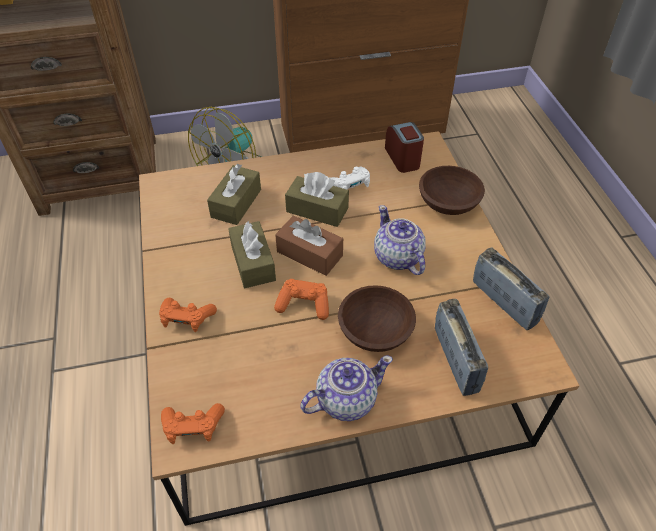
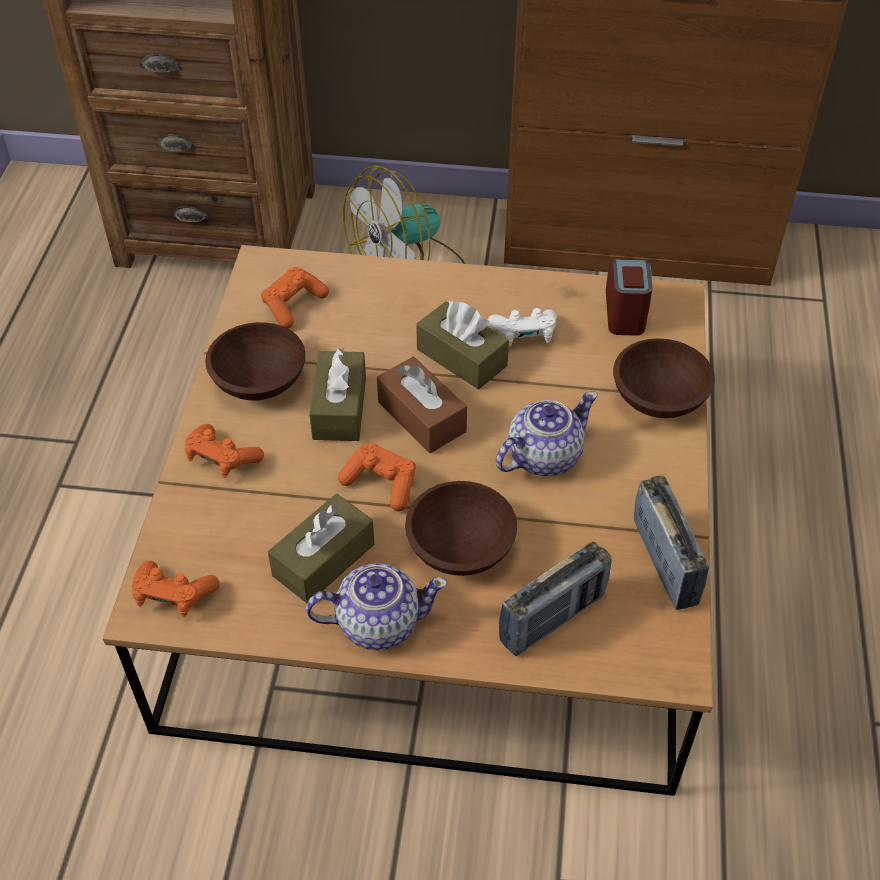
camera: 20 degrees right, 0 degrees up
brown tissue box [207,164,261,225] -> brown tissue box moved to [268,494,374,603]
teapot [374,205,426,275] -> teapot turned 60 degrees clockwise [495,391,598,476]
radio [435,299,488,396] -> radio turned 45 degrees clockwise [499,542,612,656]
none -> brown bowl [205,322,306,400]
none -> orange game controller [261,267,329,329]

